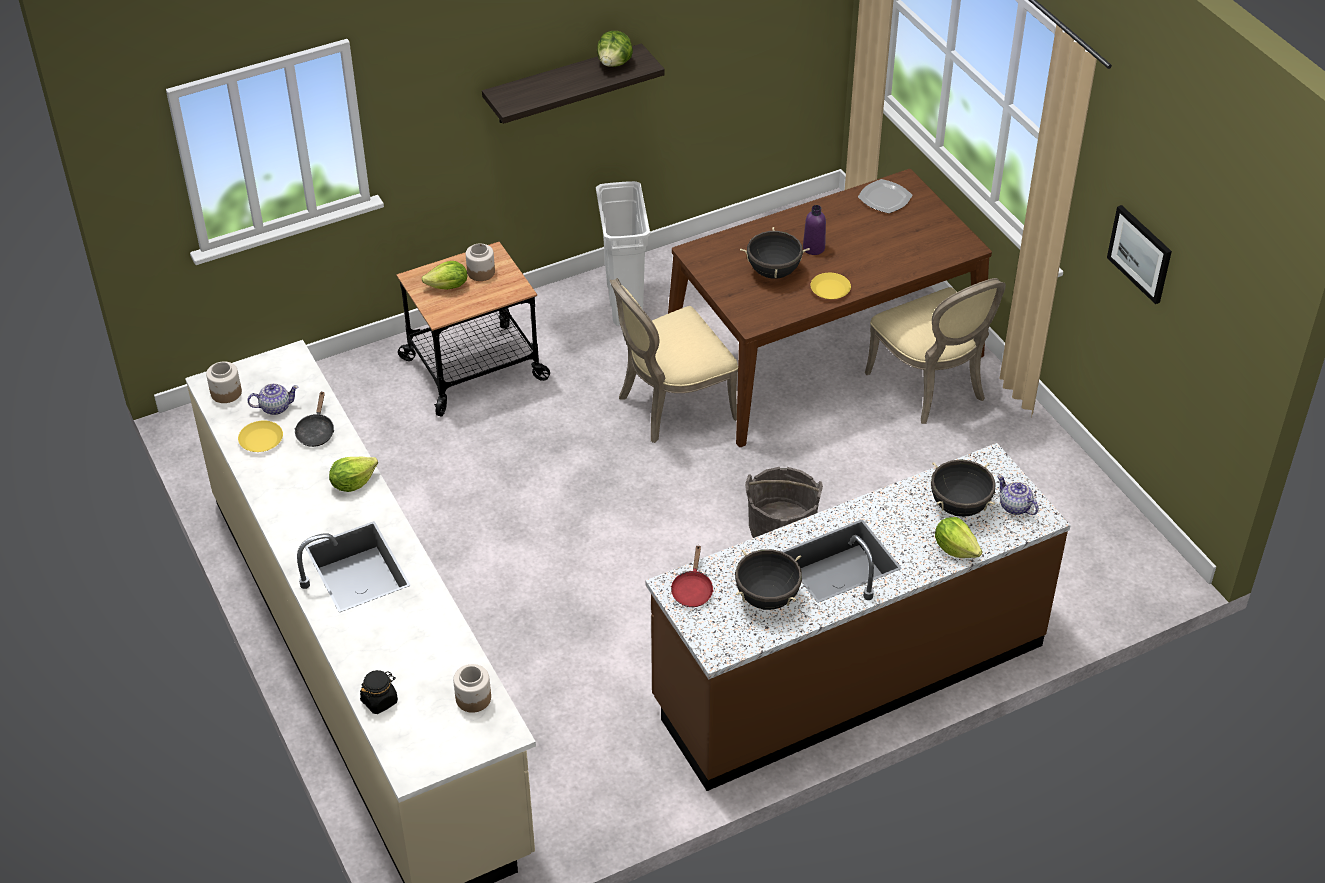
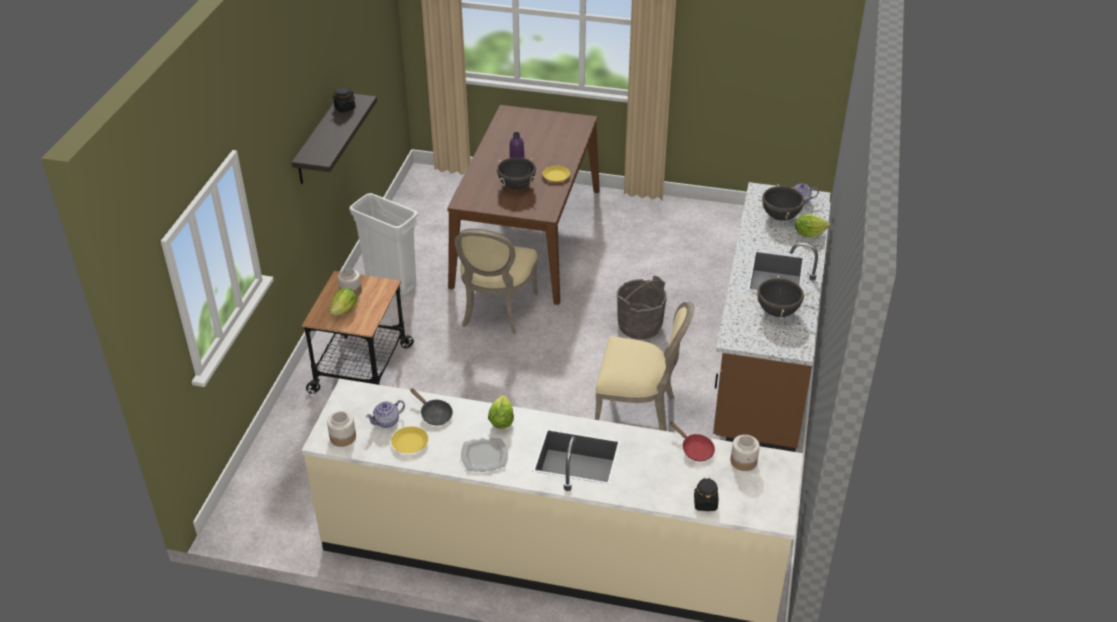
camera: 50 degrees left, 5 degrees down
teapot [247,383,298,415] -> teapot turned 150 degrees counterclockwise [366,400,405,428]
lettuce [597,31,633,67] -> black jar [332,87,355,113]
red frying pan [670,545,713,607] -> red frying pan moved to [669,421,715,461]
plate [858,179,912,213] -> plate moved to [461,437,508,472]
beige chair [865,278,1006,424] -> beige chair moved to [595,302,694,431]
picture [1107,205,1172,304] -> none

